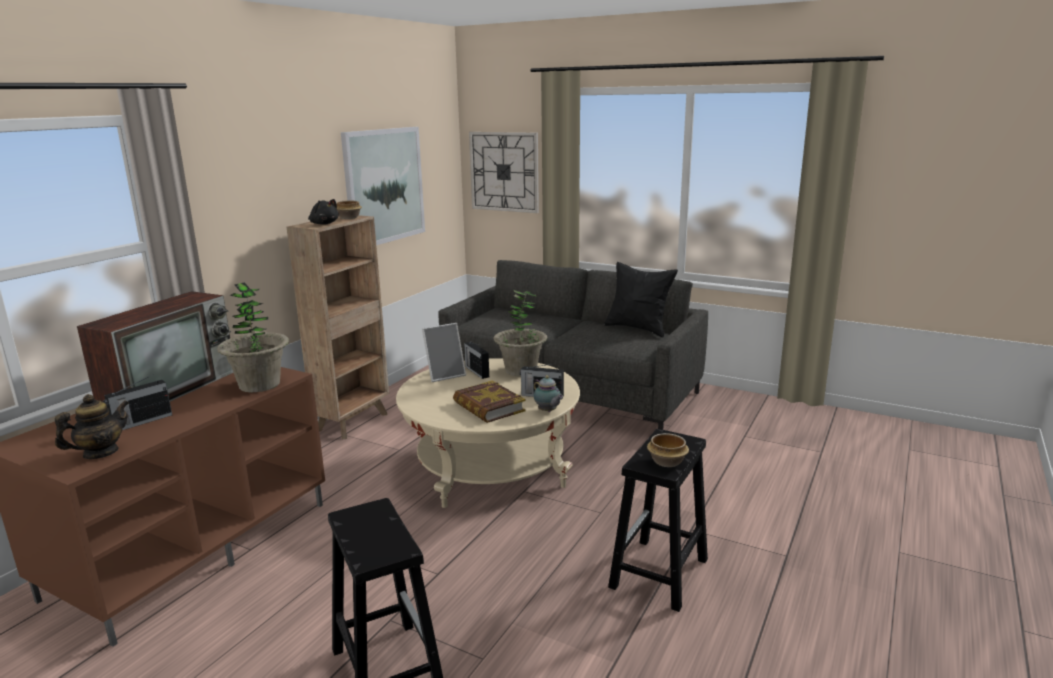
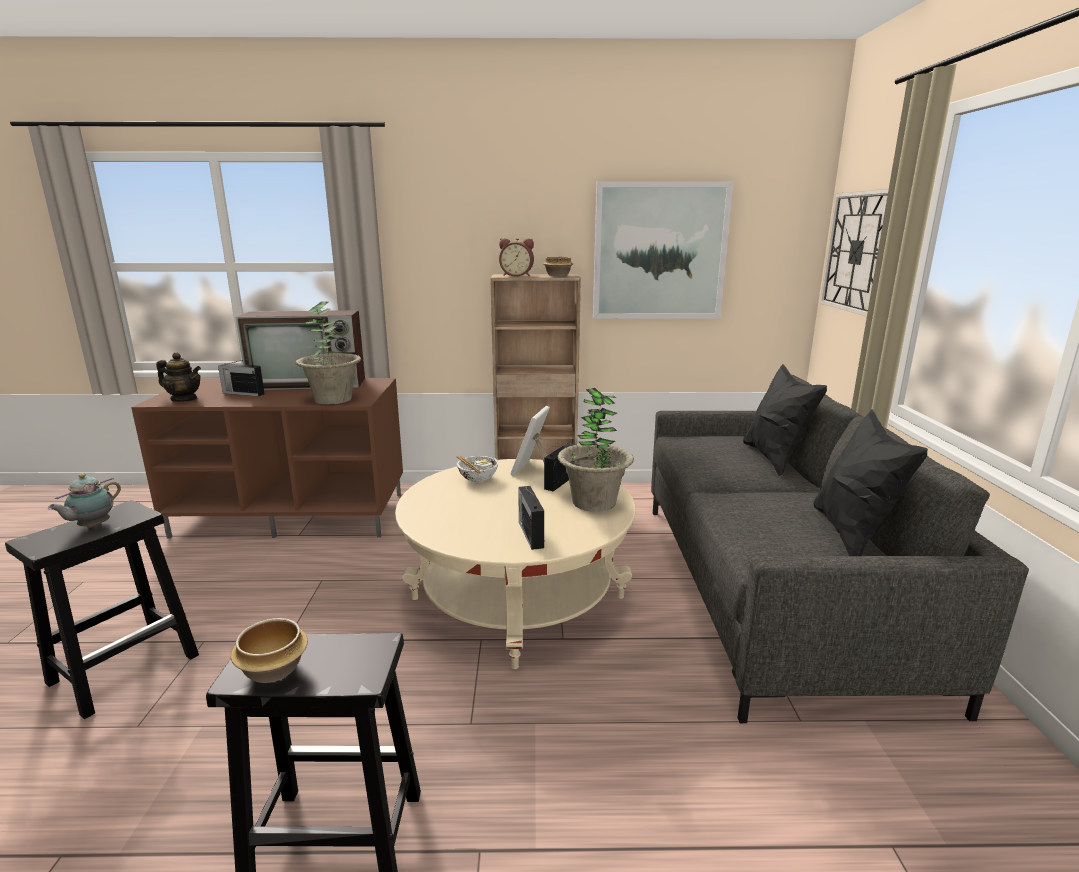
camera: 60 degrees right, 0 degrees up
black plush toy [308,199,339,225] -> alarm clock [499,238,534,277]
picture frame [422,323,466,382] -> picture frame turned 75 degrees clockwise [511,406,550,476]
book [453,380,526,423] -> none
teapot [534,375,563,412] -> teapot moved to [48,473,121,528]
none -> bowl [456,456,499,482]
none -> black pillow [743,364,827,476]

